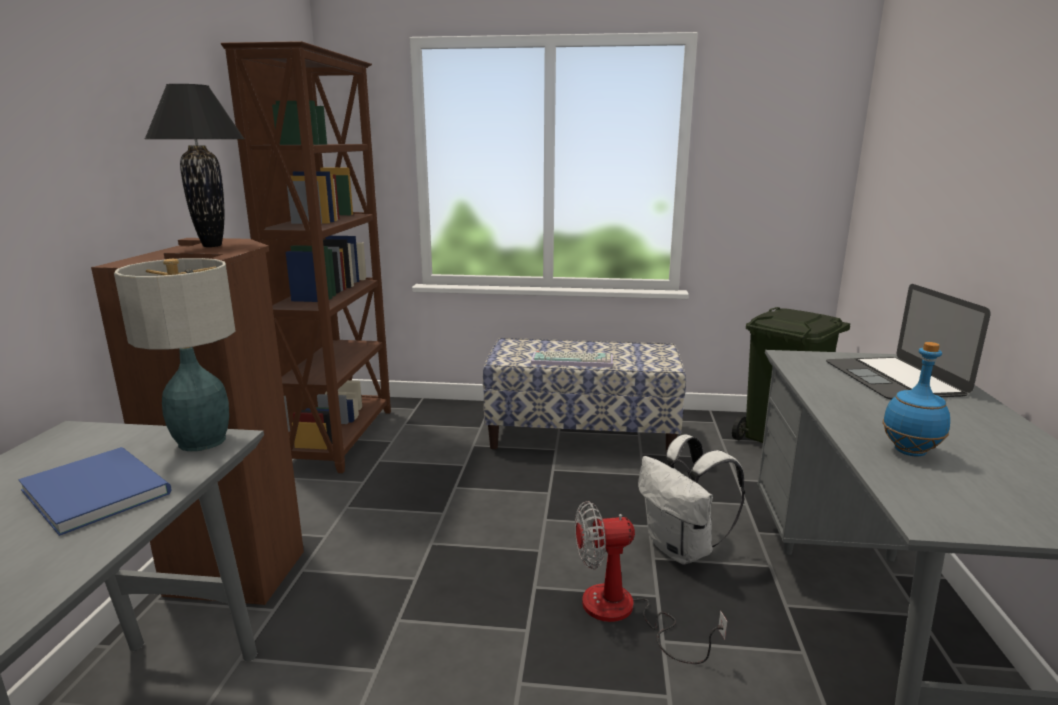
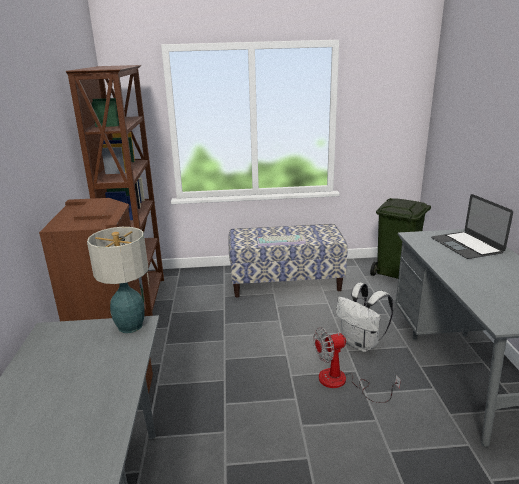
camera: 10 degrees left, 5 degrees up
blue book [18,447,172,536] -> none
black table lamp [144,84,245,247] -> none
blue bottle [882,342,950,457] -> none

